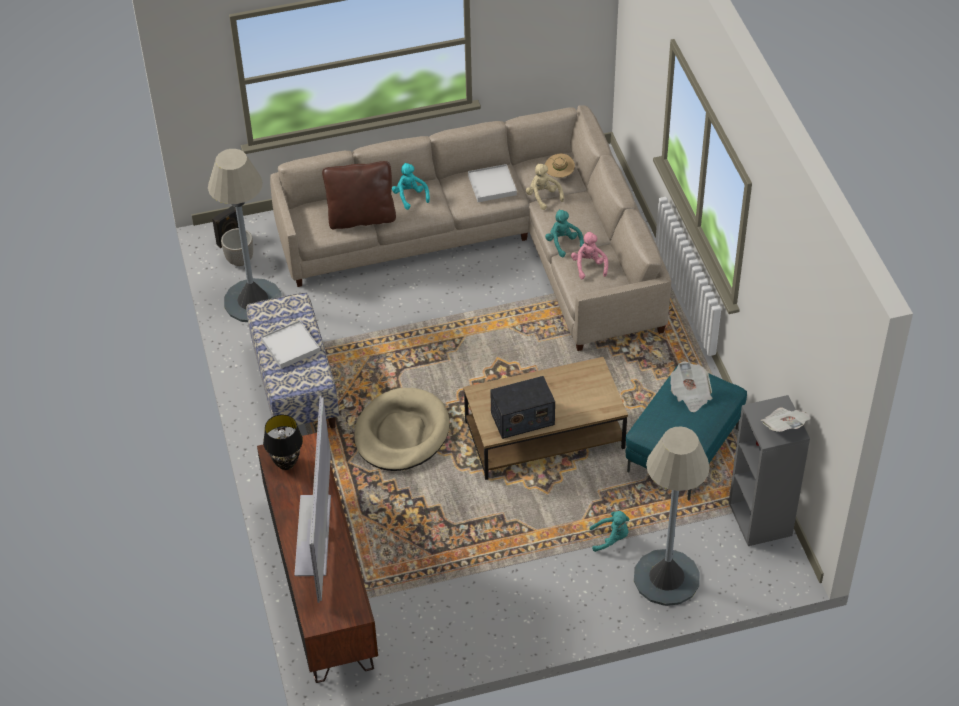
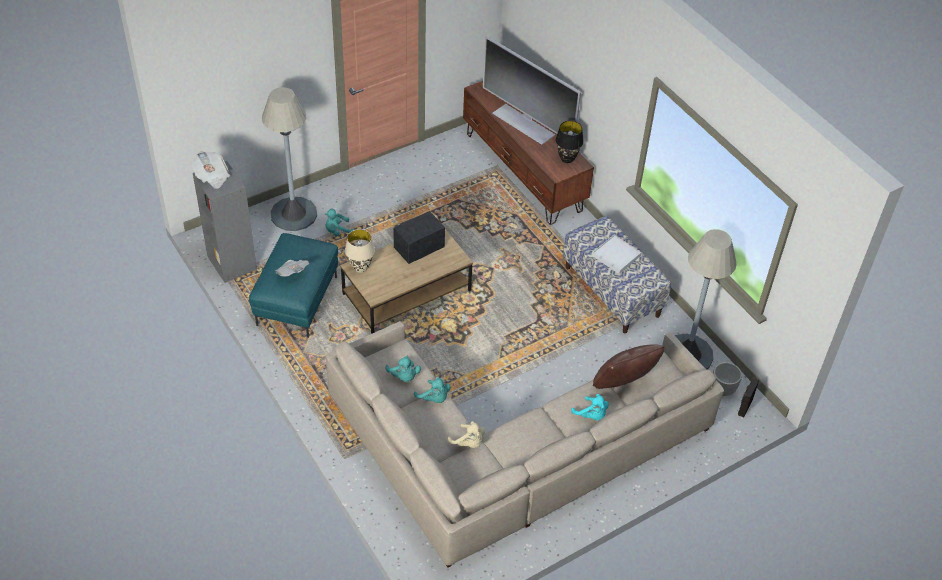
camera: 160 degrees right, 0 degrees up
television [294,396,331,603] -> television turned 150 degrees clockwise [483,36,581,145]
beige dog bed [354,388,449,471] -> none
white tray [468,164,517,202] -> none
beige hat [545,154,575,178] -> none
pink plush toy [571,232,608,279] -> turquoise plush toy [386,356,421,382]
none -> beige table lamp [345,229,375,273]

